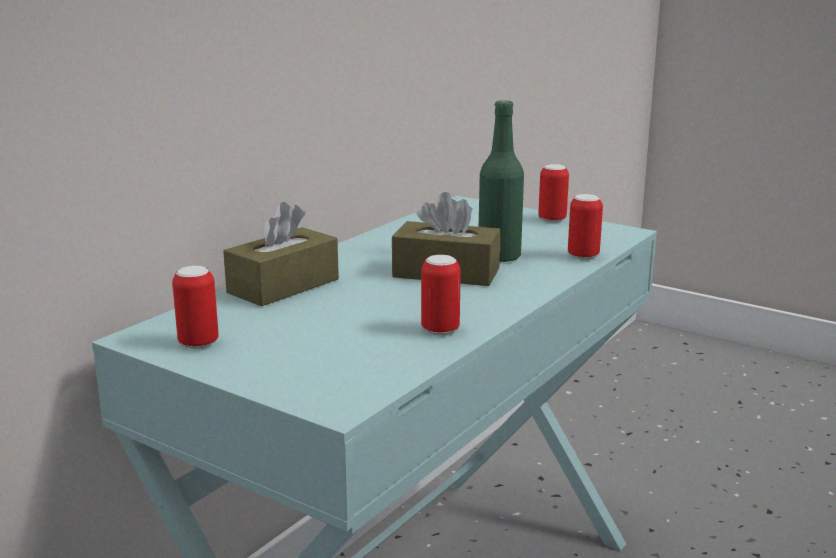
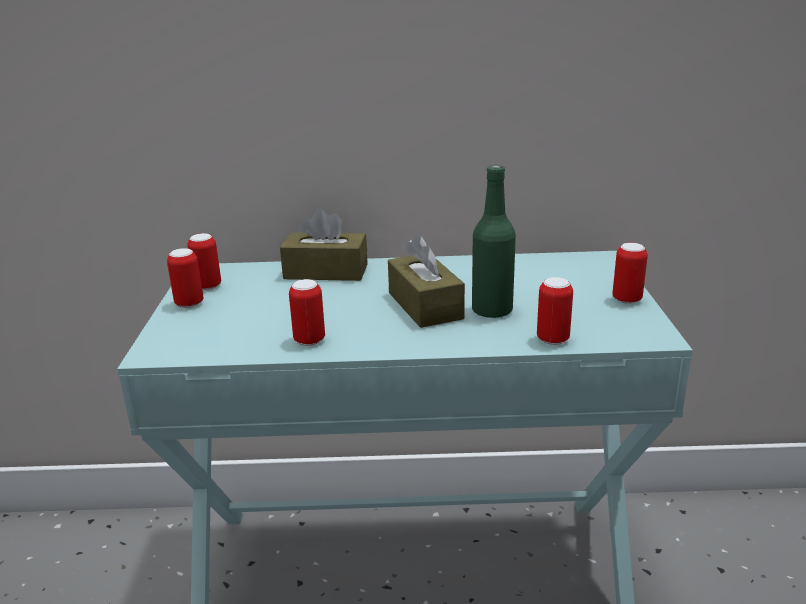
camera: 55 degrees right, 5 degrees up
none -> can [167,248,203,308]

